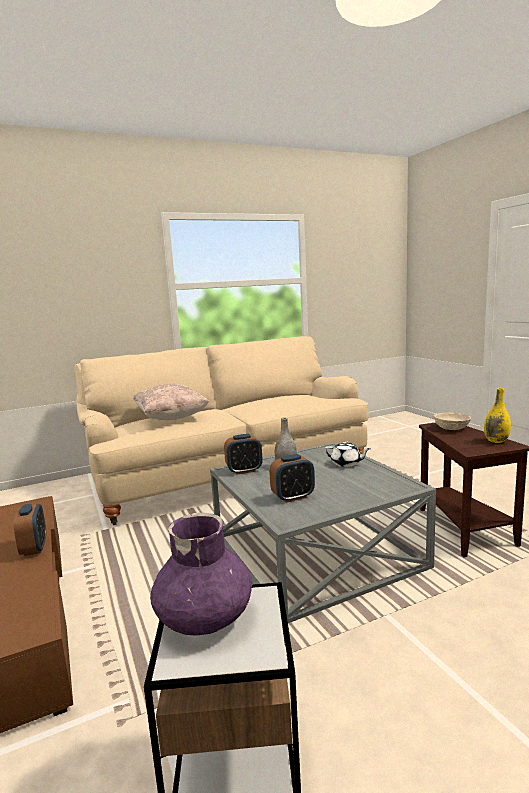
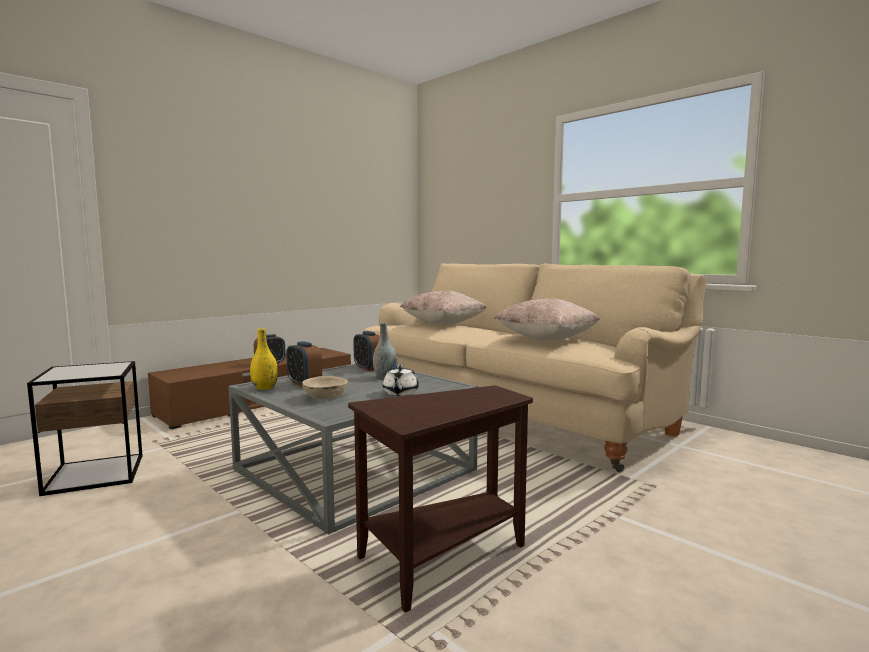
camera: 70 degrees right, 5 degrees down
purple vase [150,513,252,636] -> none
beige bowl [434,413,471,430] -> beige bowl moved to [302,376,348,399]
yellow vase [484,388,511,443] -> yellow vase moved to [250,329,278,390]
none -> beige pillow [494,298,600,341]

